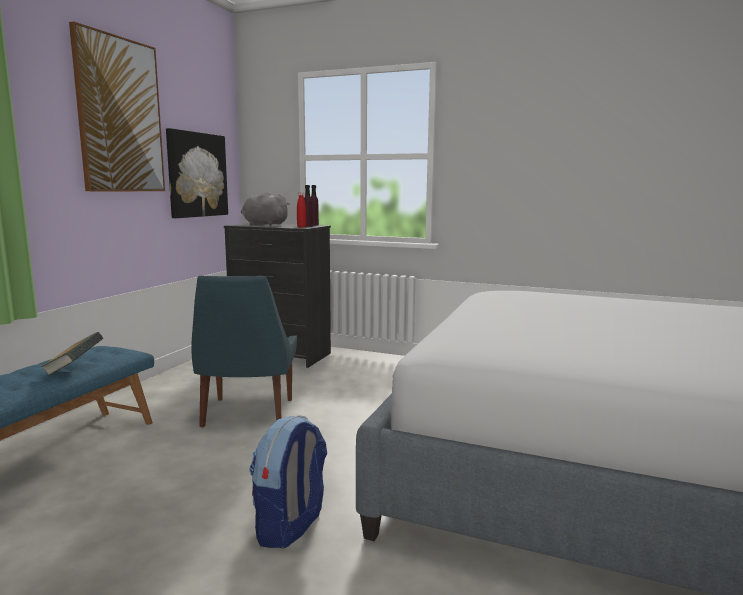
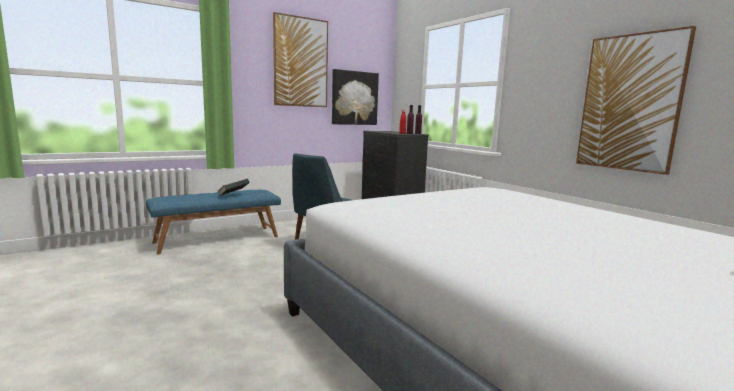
camera: 35 degrees right, 0 degrees up
grey plush toy [241,192,290,225] -> none
backpack [249,415,327,548] -> none
none -> picture [576,26,696,175]

